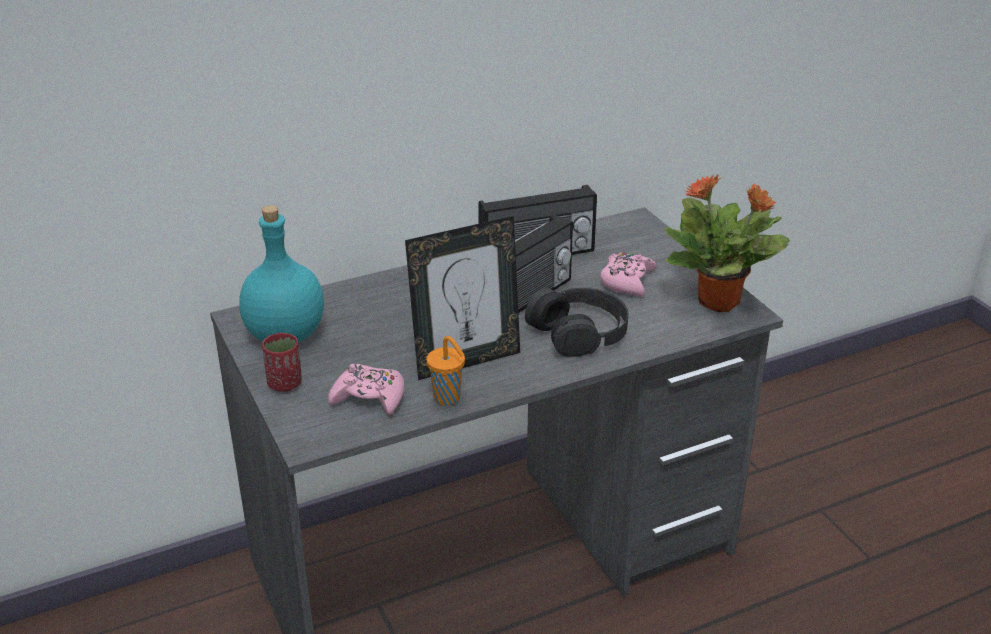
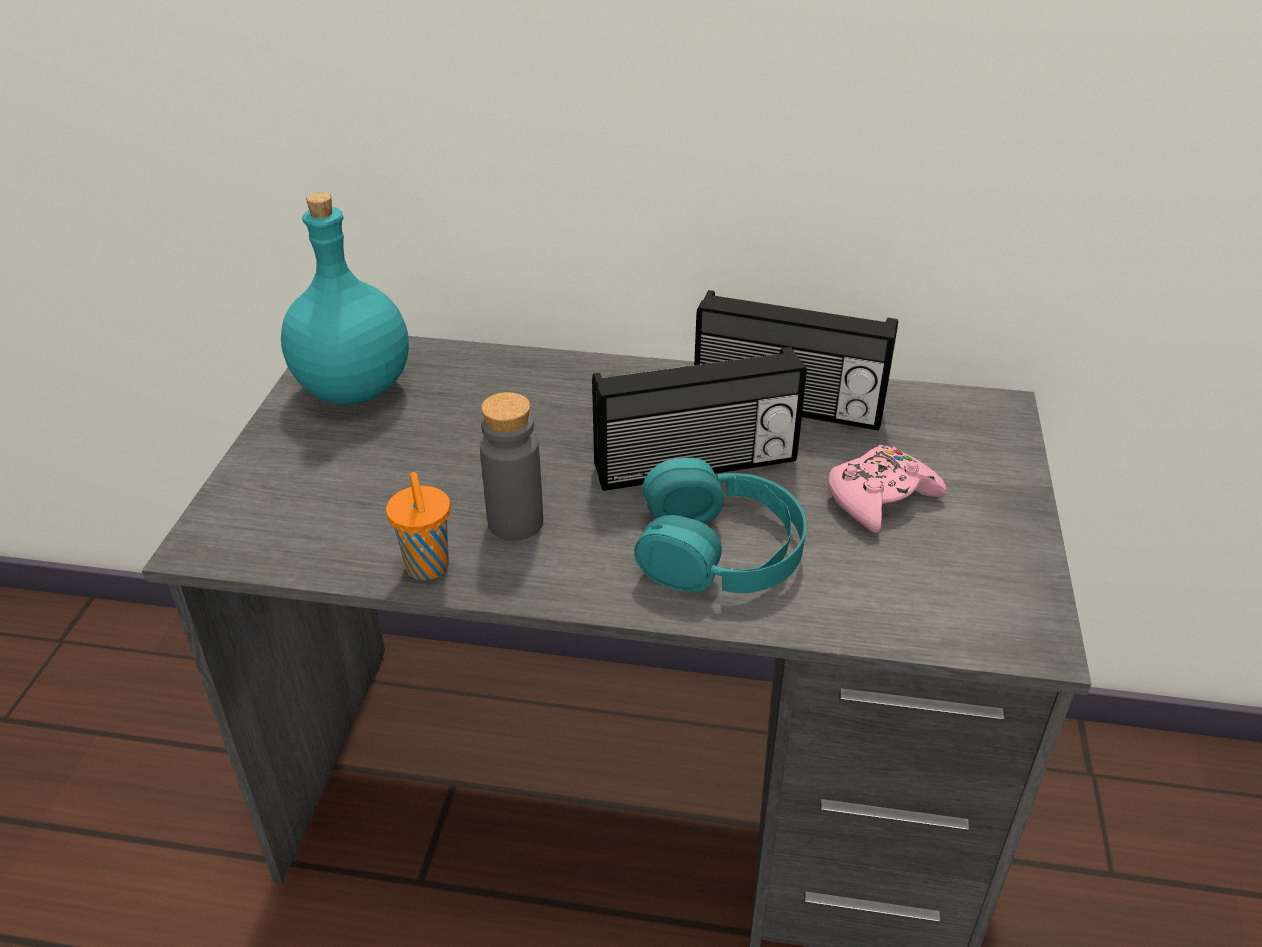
camera: 35 degrees right, 5 degrees up
red cup [262,333,302,392] -> none
pink game controller [328,364,404,415] -> none
picture frame [405,216,520,380] -> grey bottle [480,392,543,541]
black headphones [525,288,629,357] -> turquoise headphones [634,458,806,594]
potted plant [664,174,790,312] -> none

